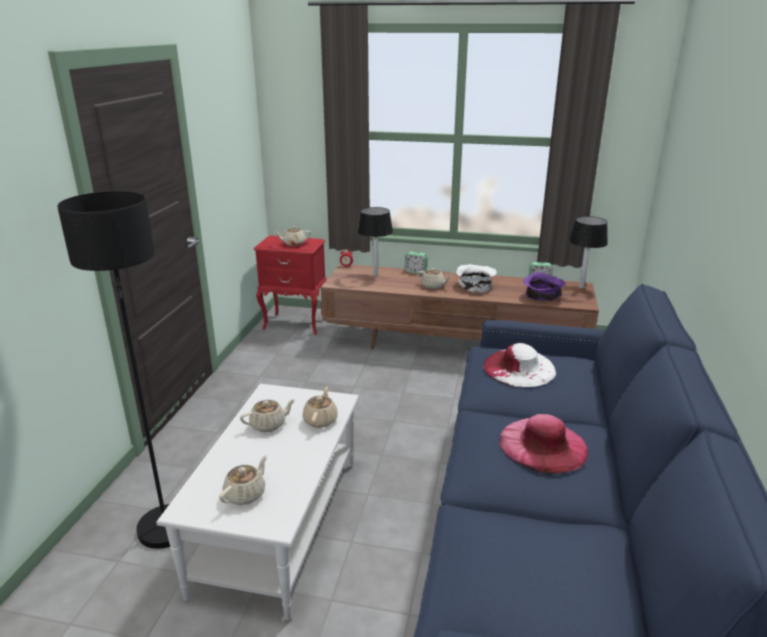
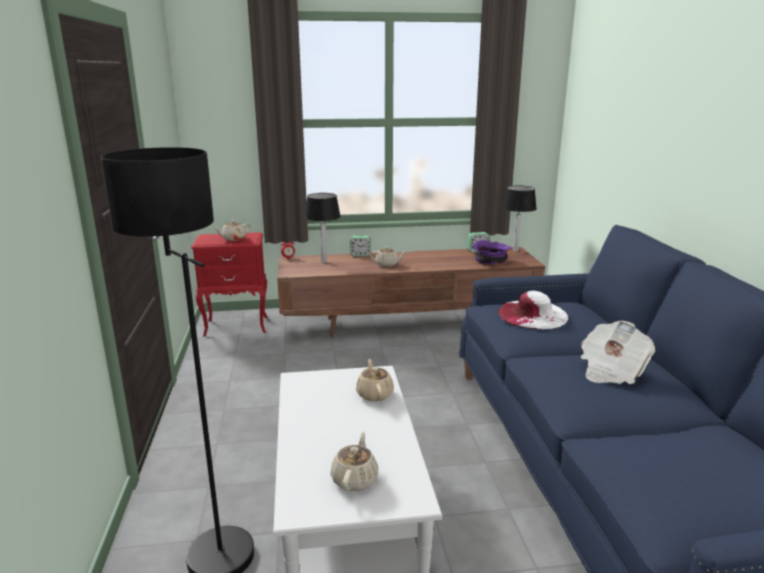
camera: 20 degrees left, 5 degrees down
beige teapot [240,399,296,432] -> none
white bowl [456,264,497,293] -> none
pink hat [499,414,588,474] -> newspaper [581,321,655,384]

